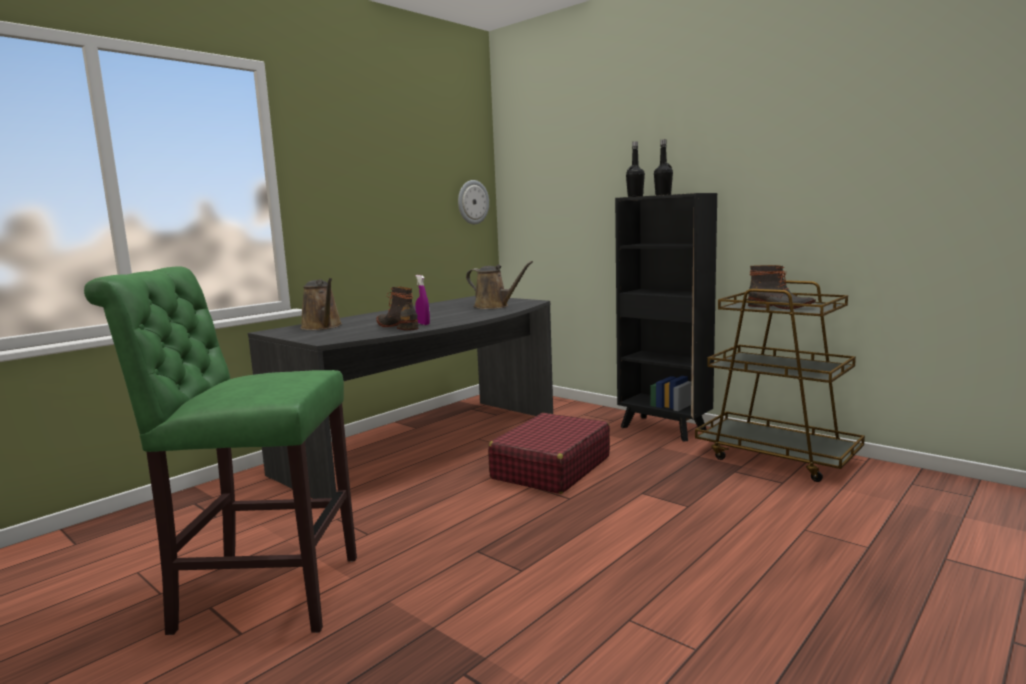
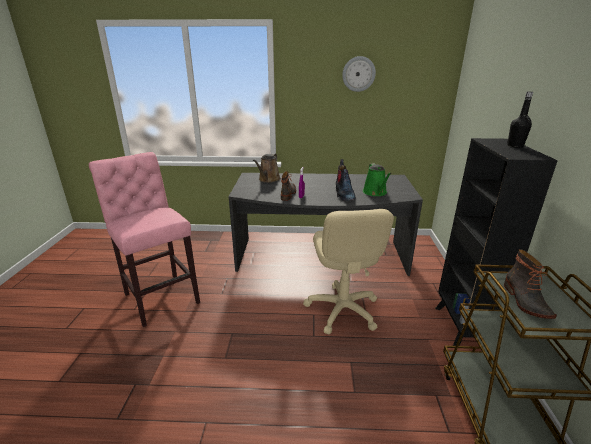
camera: 50 degrees right, 15 degrees up
green stool [84,266,357,635] -> pink stool [89,152,200,327]
wall clock [458,180,489,224] -> wall clock moved to [342,56,376,92]
brown watering can [466,261,533,309] -> green watering can [363,163,392,196]
red suitcase [488,413,610,494] -> beige office chair [303,209,394,335]
black bottle [626,141,645,197] -> none
none -> boot [336,159,356,201]

